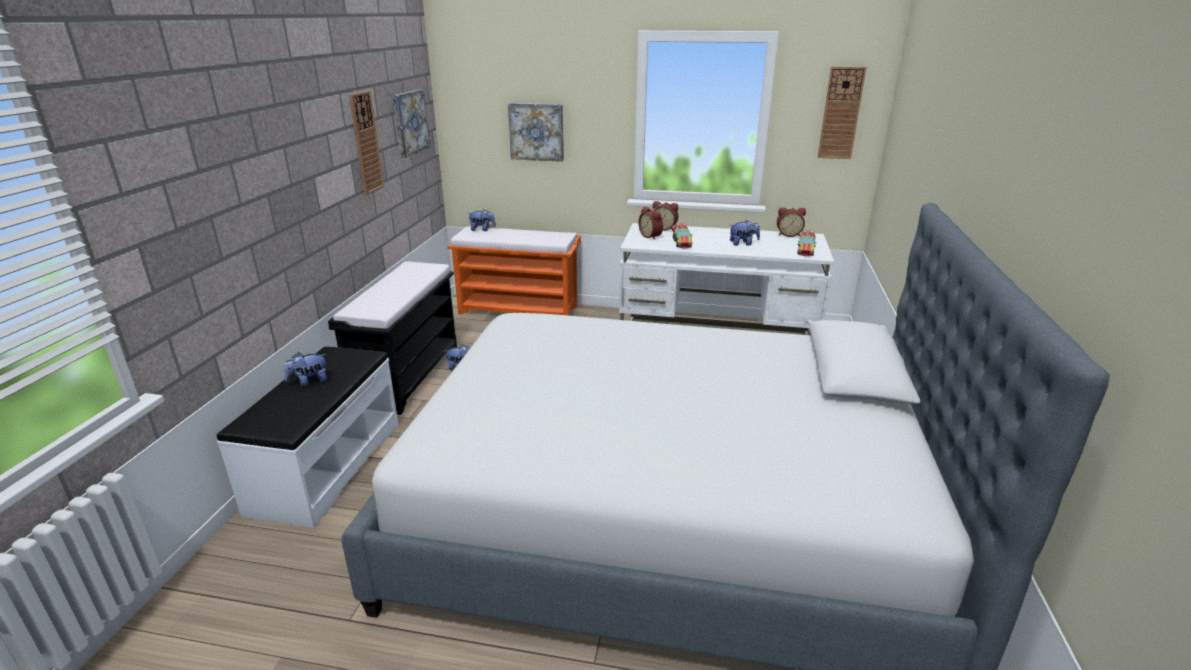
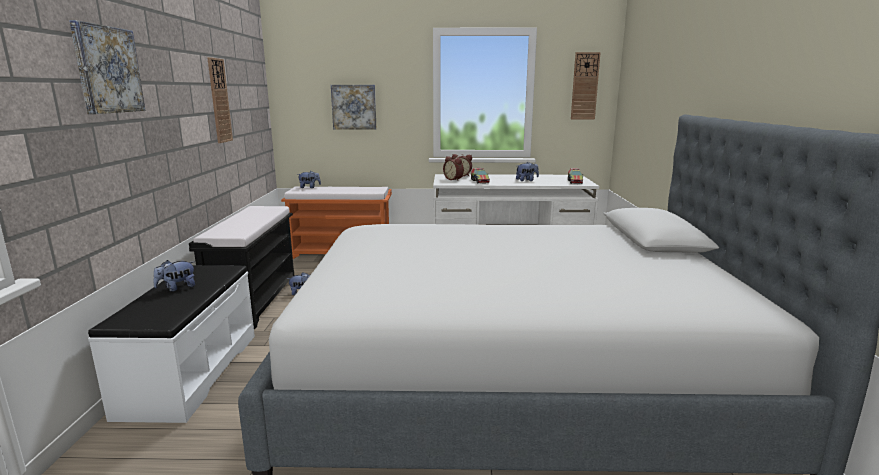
camera: 10 degrees left, 10 degrees down
picture [393,89,430,158] -> picture moved to [69,20,146,114]
alarm clock [777,207,806,237] -> none

